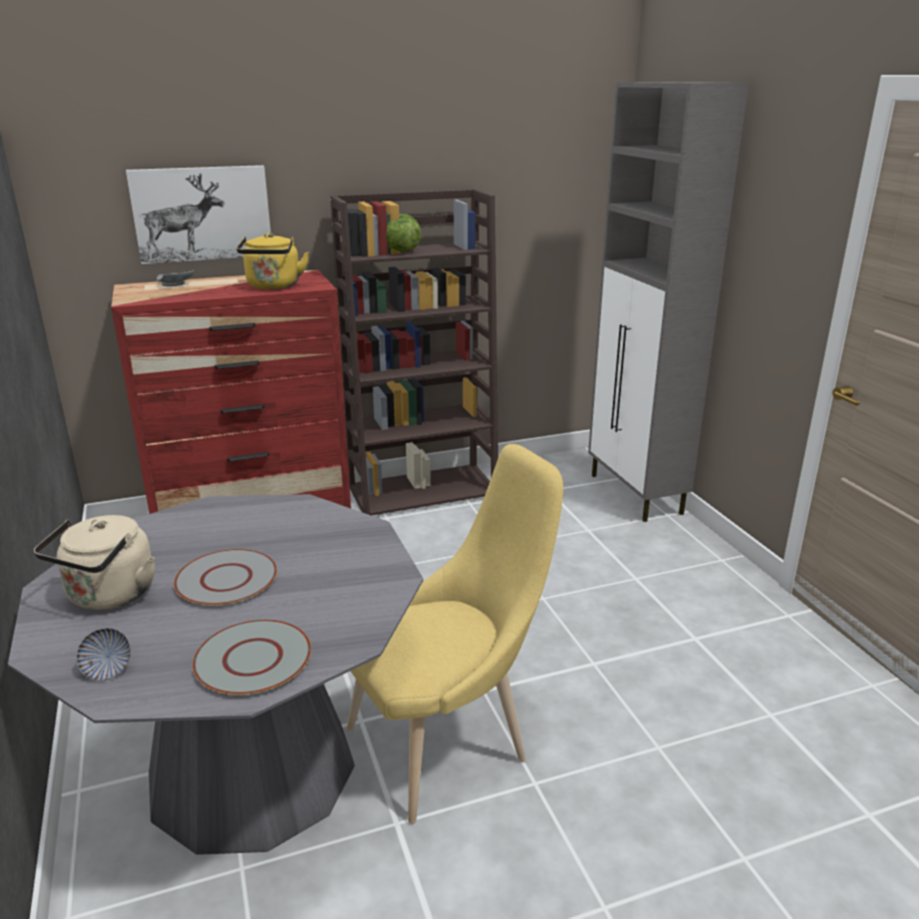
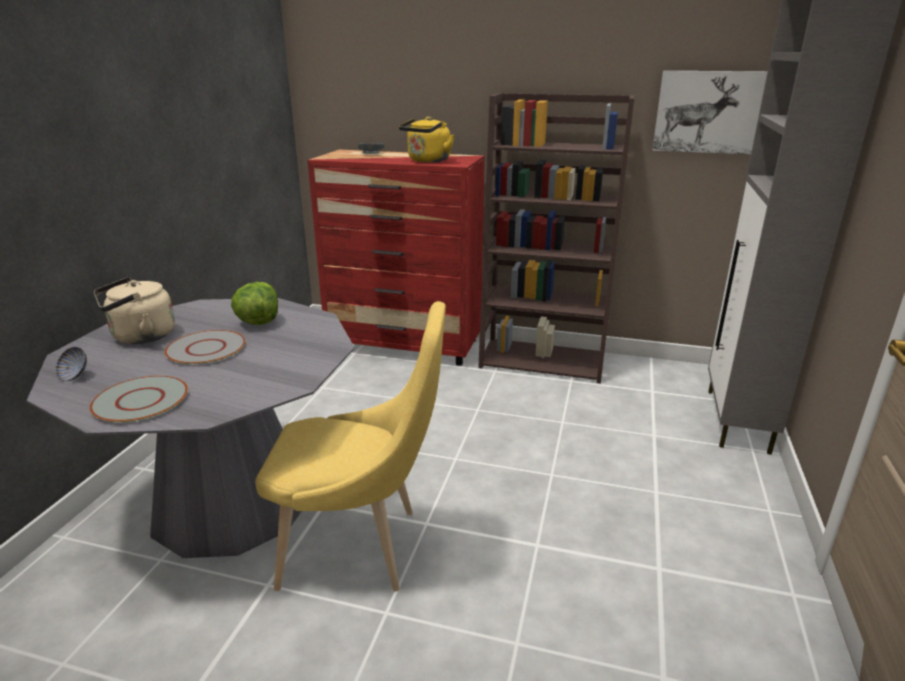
camera: 35 degrees right, 0 degrees up
picture [126,165,271,264] -> picture moved to [652,71,768,154]
lettuce [386,214,421,252] -> lettuce moved to [231,282,278,325]

